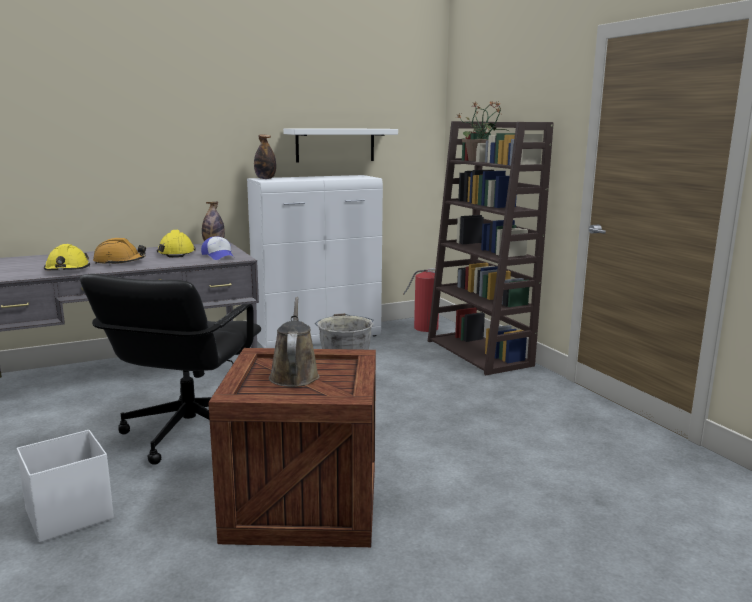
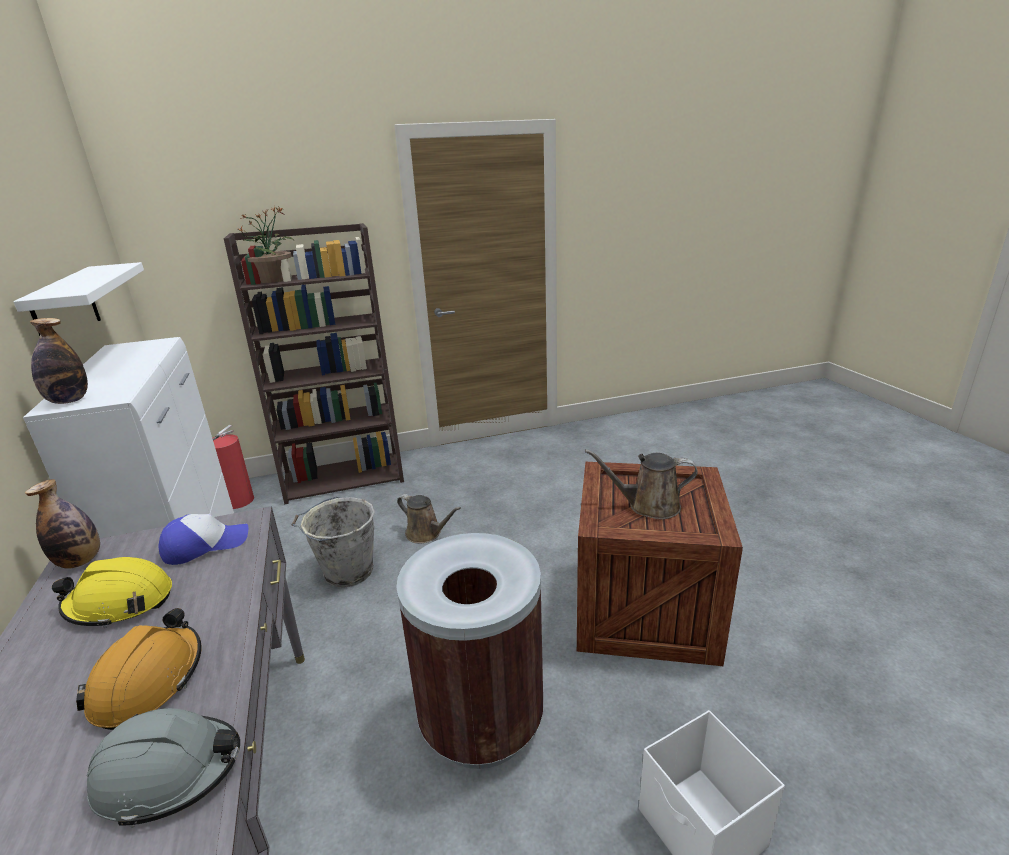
camera: 80 degrees left, 10 degrees up
yellow hard hat [44,244,90,270] -> grey hard hat [87,708,240,828]
black office chair [80,274,261,465] -> brown trash can [396,533,544,769]
none -> brown watering can [397,494,461,543]

